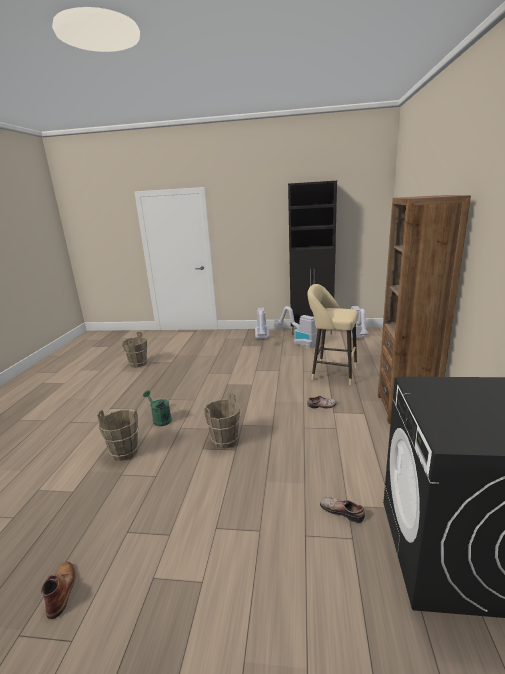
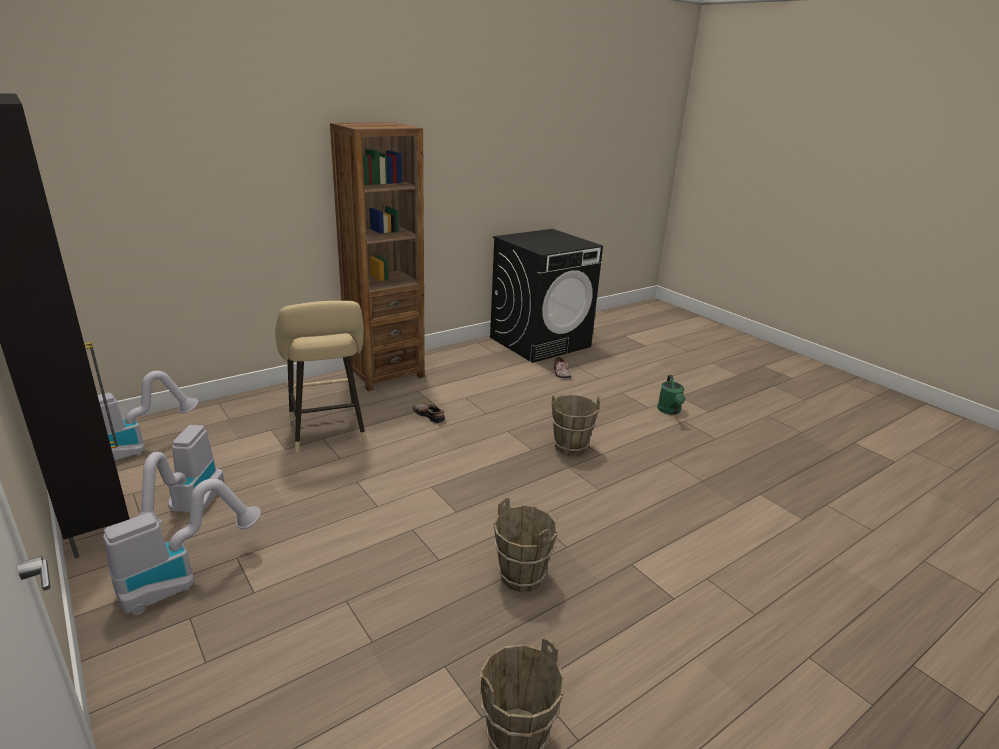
camera: 135 degrees left, 5 degrees up
brown boot [41,562,76,619] -> none
brown bucket [97,410,139,461] -> brown bucket moved to [494,498,558,592]
green watering can [143,391,172,426] -> green watering can moved to [657,375,685,415]

